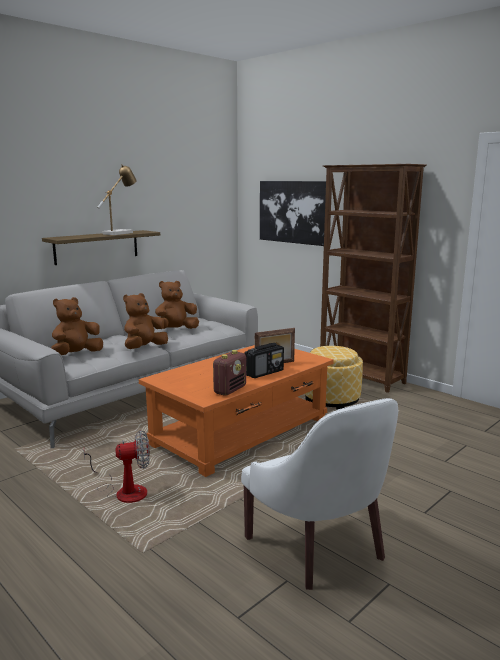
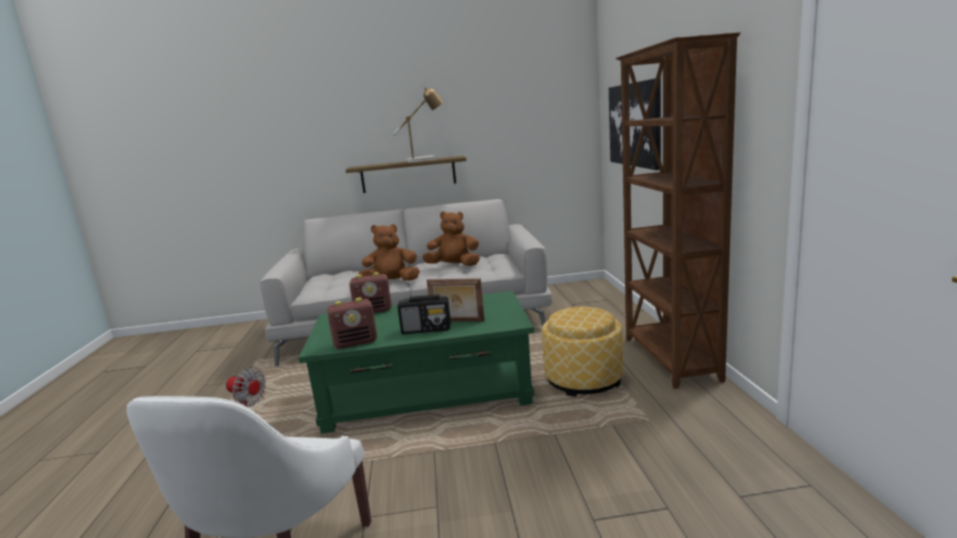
camera: 40 degrees right, 0 degrees up
brown plush toy [51,297,103,355] -> none
orange coffee table [139,345,334,477] -> green coffee table [298,291,534,434]
none -> radio [350,272,391,313]

